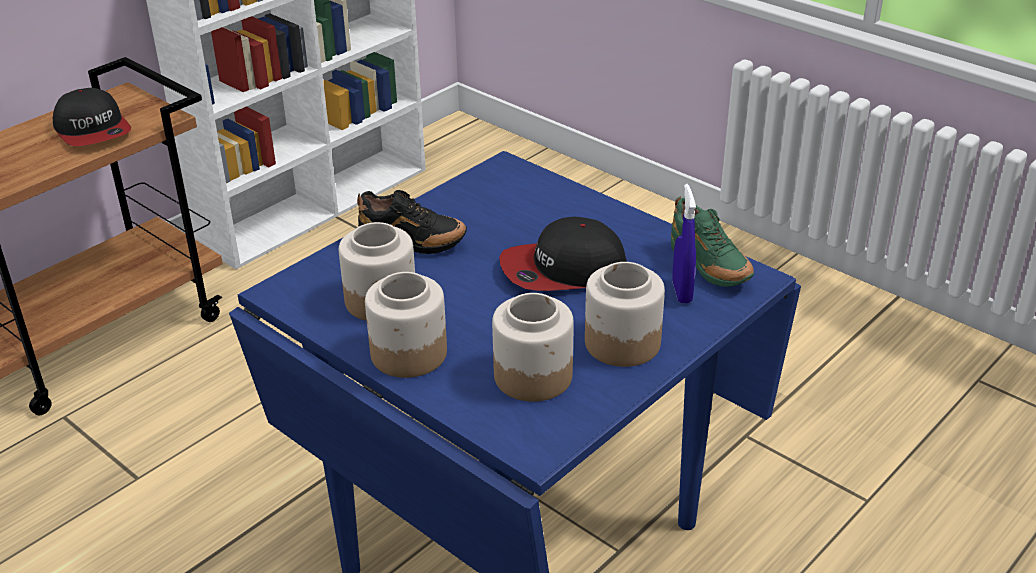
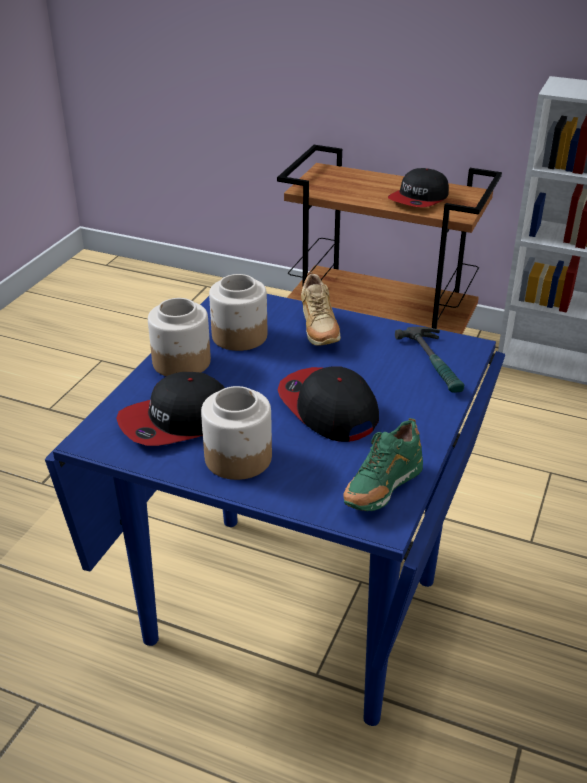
camera: 70 degrees right, 0 degrees up
black shoe [357,190,467,254] -> beige shoe [301,272,341,346]
jar [492,293,574,402] -> cap [116,372,225,446]
blue spray bottle [672,184,696,303] -> none
none -> hammer [395,327,464,393]

